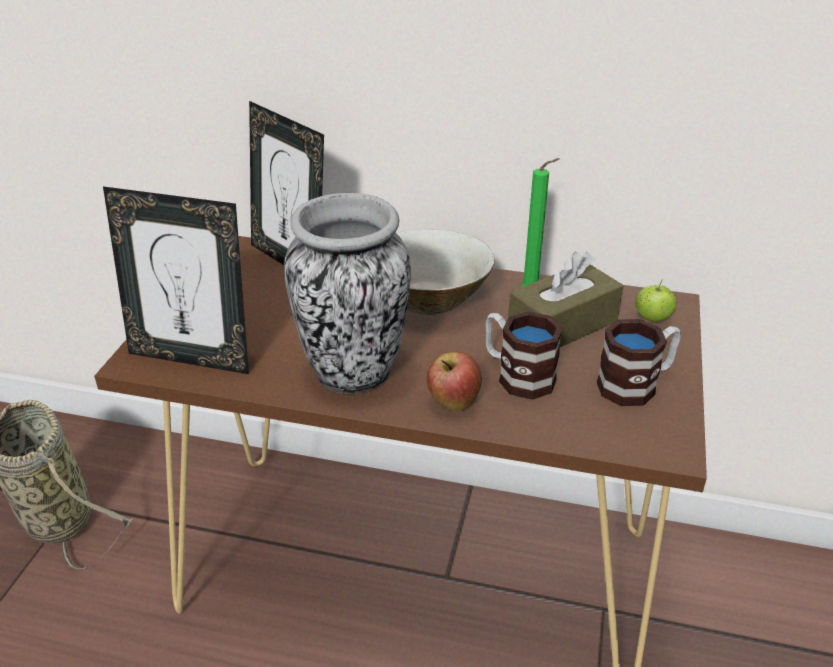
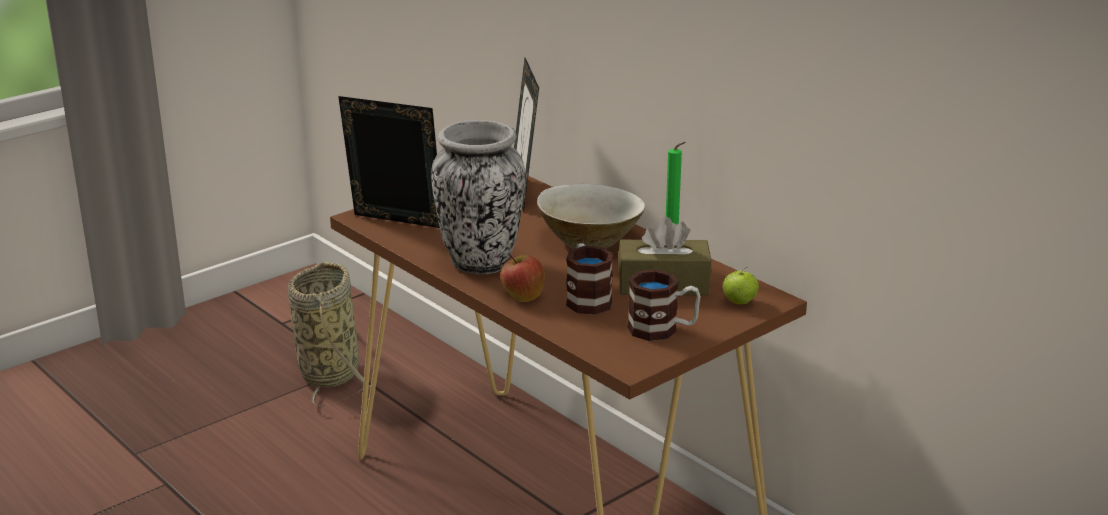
camera: 35 degrees right, 10 degrees down
picture frame [103,186,249,374] -> picture frame turned 150 degrees clockwise [338,96,440,228]

